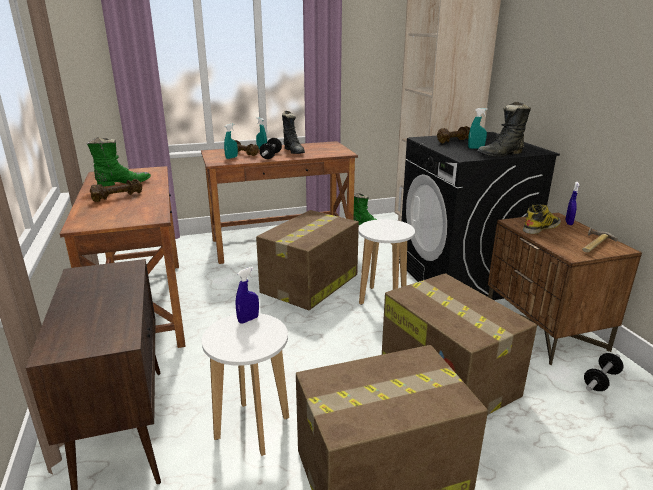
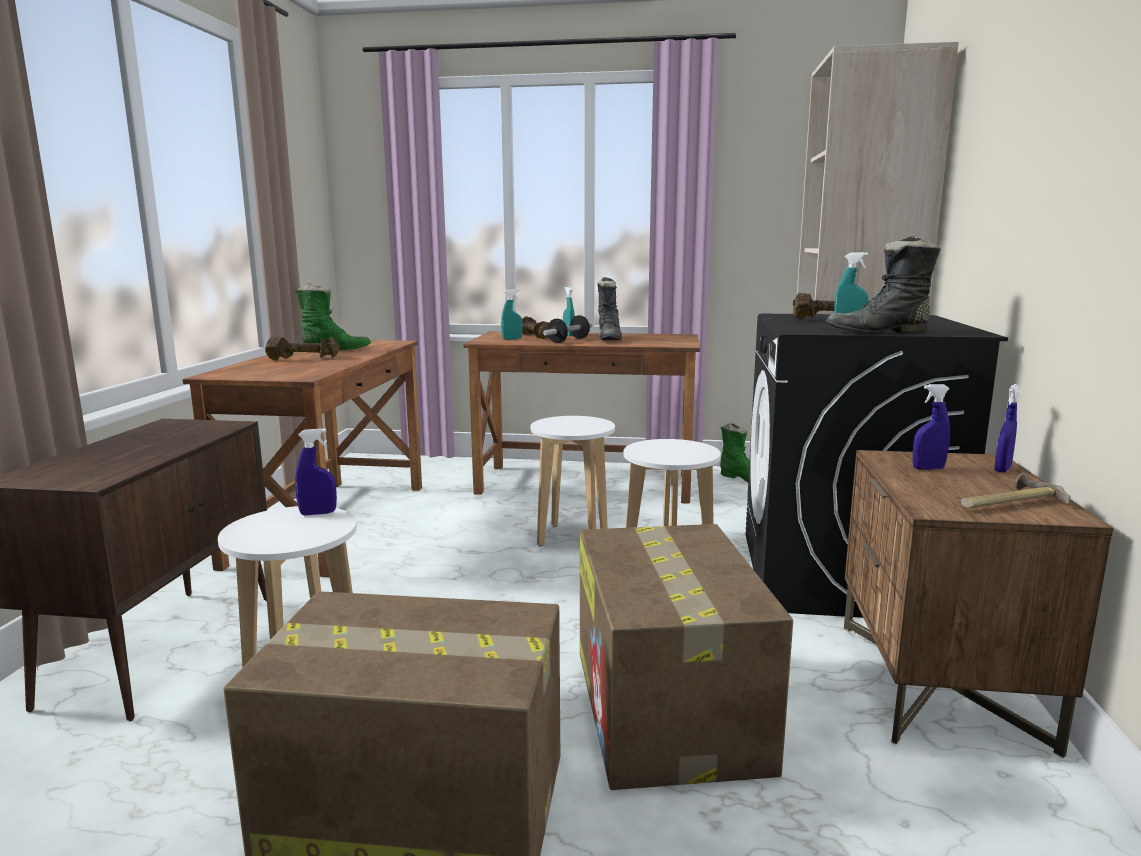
camera: 25 degrees right, 10 degrees down
cardboard box [256,210,359,310] -> white stool [531,416,615,546]
boot [523,204,561,234] -> blue spray bottle [913,384,950,470]
dumbbell [584,353,624,391] -> none

